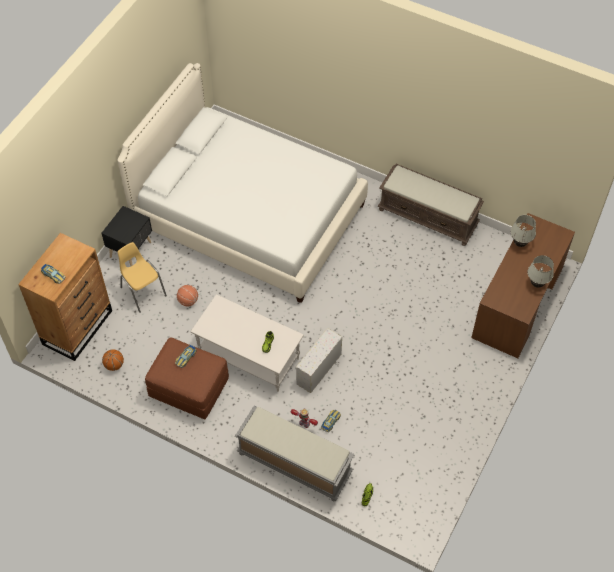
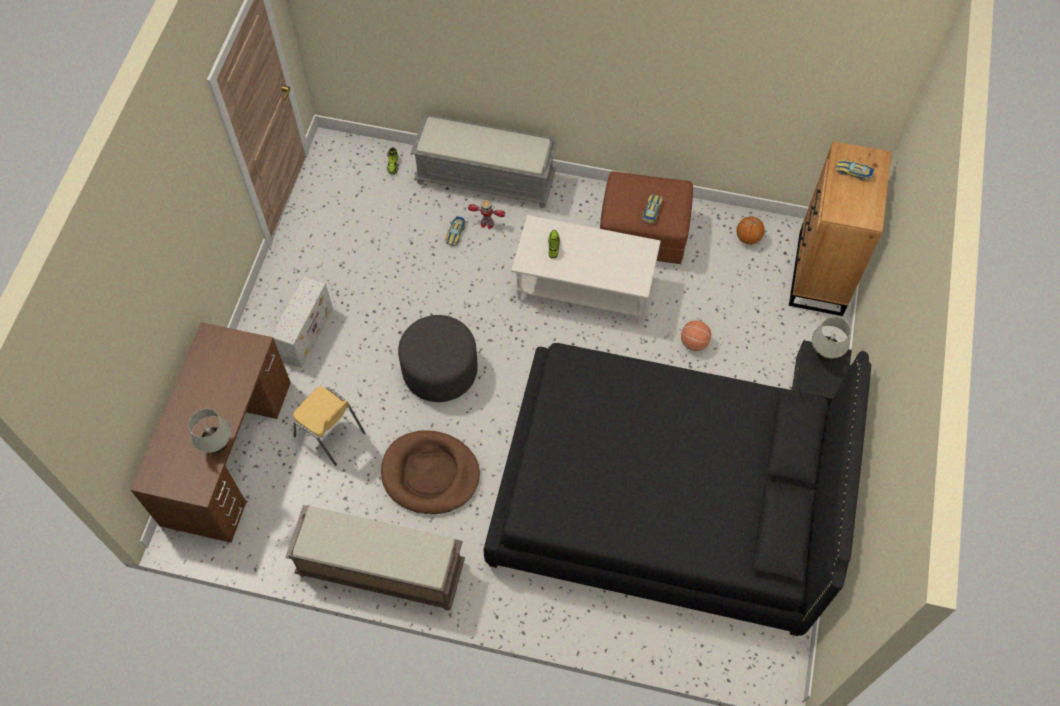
camera: 165 degrees right, 5 degrees up
white bed [117,63,368,303] -> black bed [484,343,871,636]
yellow chair [118,242,167,313] -> yellow chair moved to [293,387,366,466]
white storage box [296,328,342,393] -> white storage box moved to [271,276,333,368]
white table lamp [527,255,554,288] -> white table lamp moved to [812,317,851,361]
none -> brown dog bed [381,430,480,514]
none -> grey ottoman [398,315,478,402]

